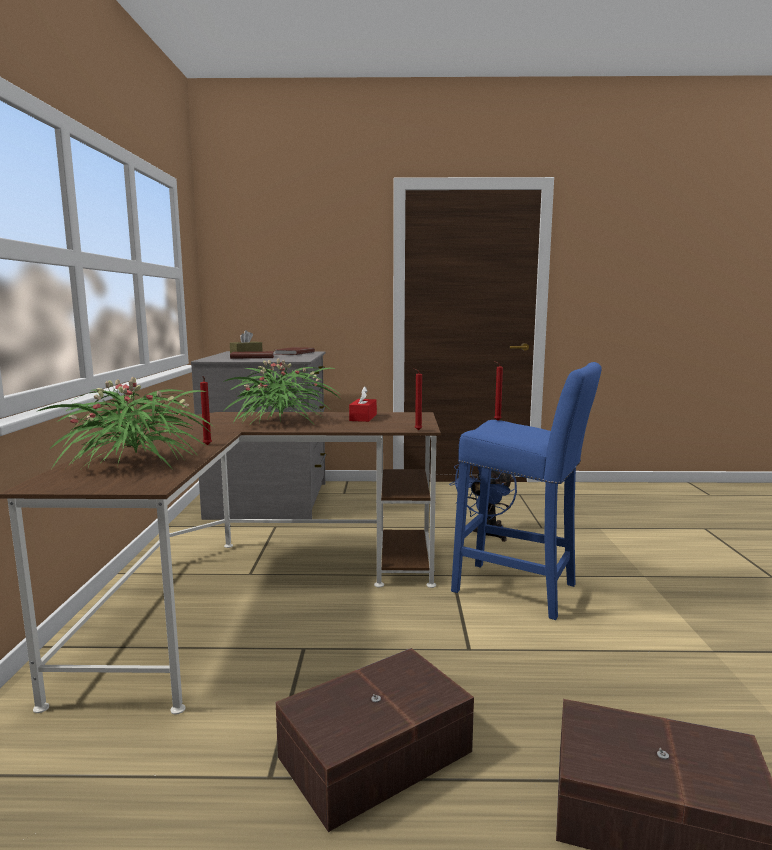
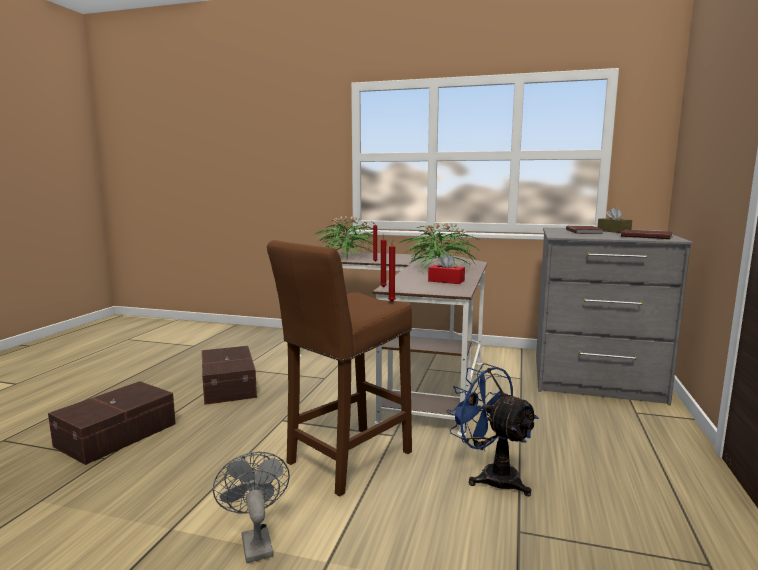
camera: 105 degrees right, 0 degrees up
blue stool [451,362,602,620] -> brown stool [267,240,412,496]
none -> grey fan [213,452,290,563]

